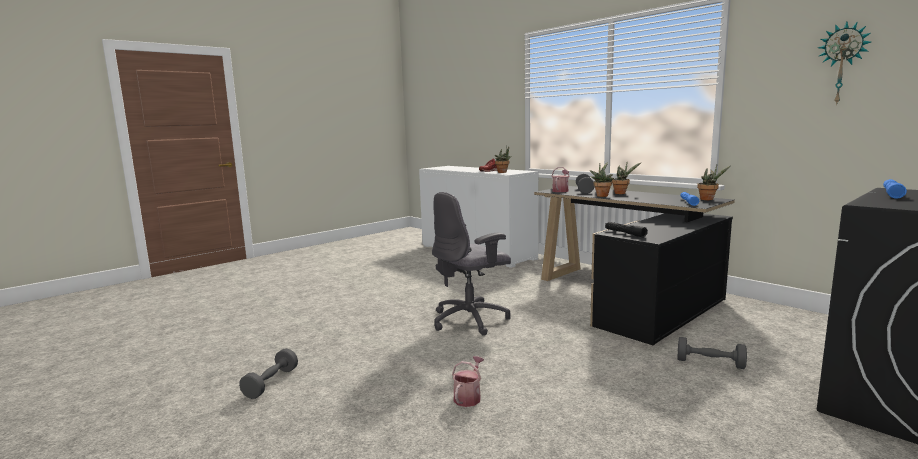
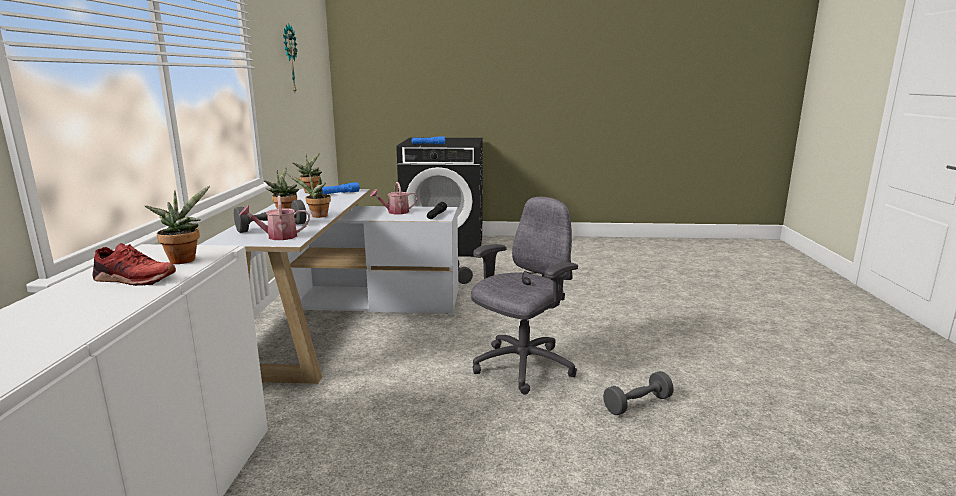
camera: 135 degrees left, 5 degrees up
grey dumbbell [239,348,298,399] -> grey dumbbell moved to [603,371,674,415]
grey office chair [432,192,511,336] -> grey office chair turned 60 degrees counterclockwise [471,197,578,395]
watering can [452,356,484,407] -> watering can moved to [370,182,418,214]
black desk [534,186,735,346] -> white desk [199,188,458,384]

